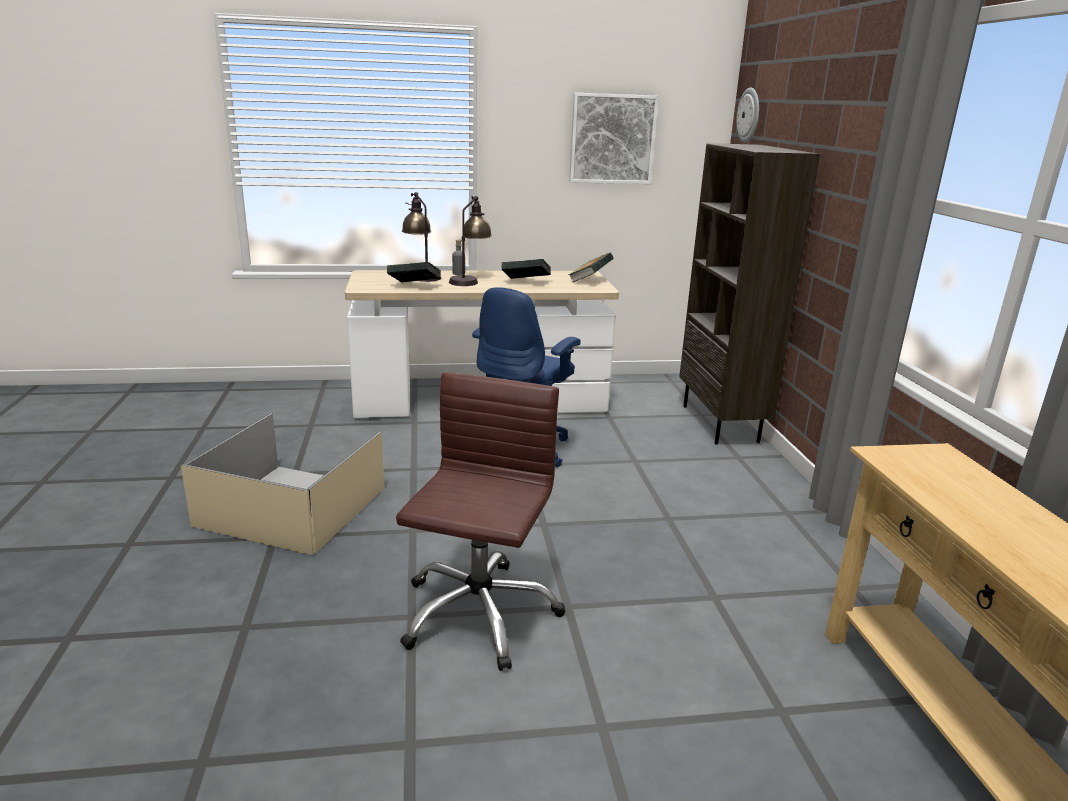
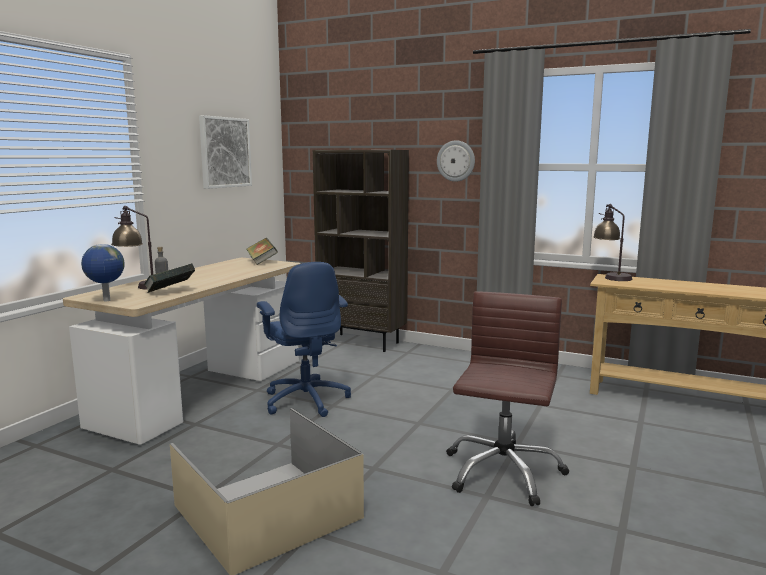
camera: 55 degrees left, 10 degrees down
brown office chair [396,372,565,671] -> brown office chair turned 60 degrees clockwise [447,291,569,506]
table lamp [449,196,492,286] -> table lamp moved to [593,204,632,281]
book [501,259,551,279] -> none
wall clock [736,87,759,143] -> wall clock moved to [437,140,475,182]
none -> globe [81,244,125,301]

